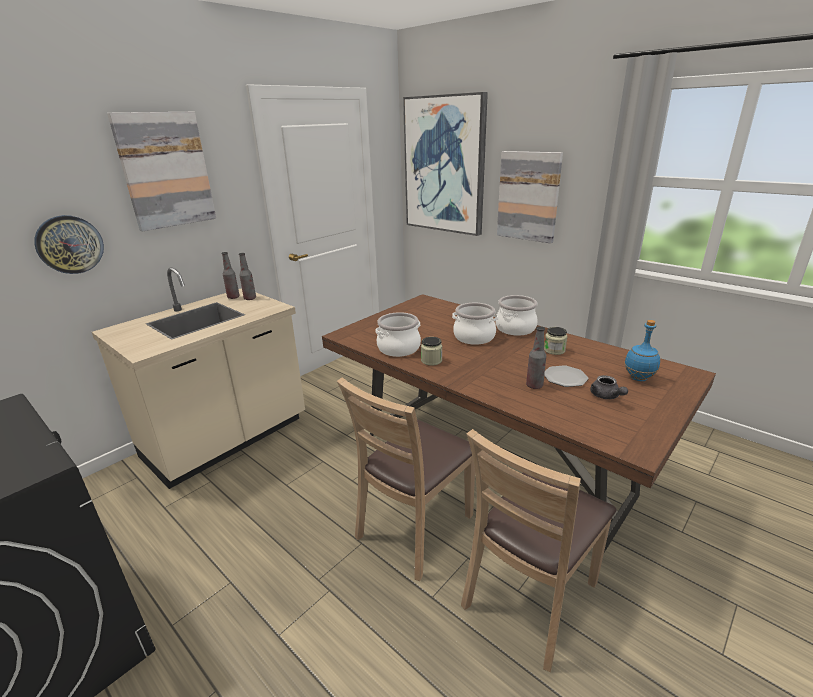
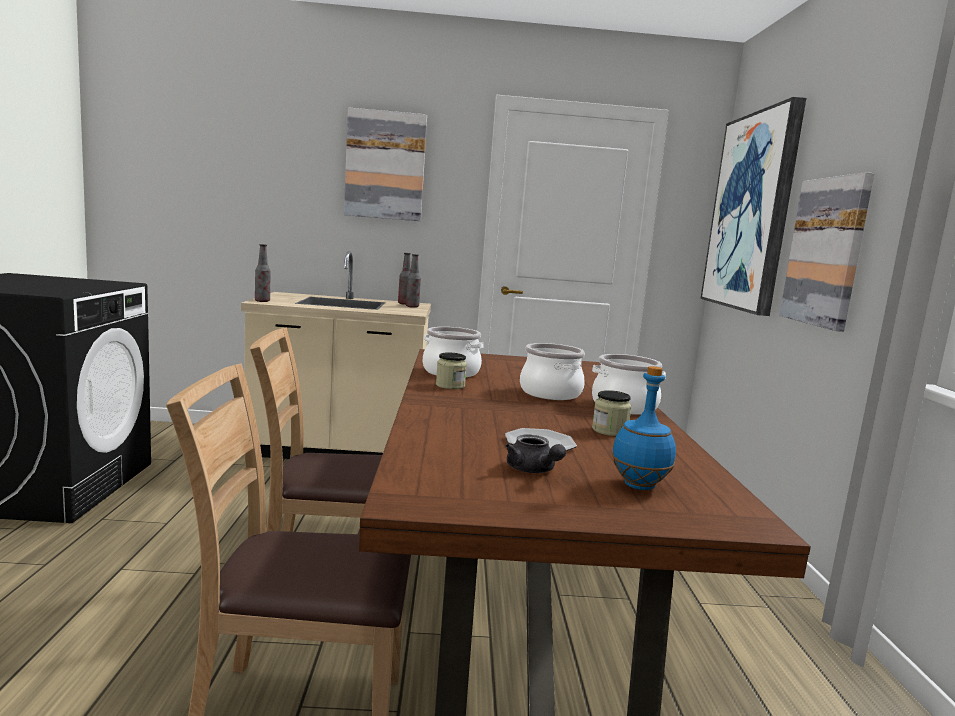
camera: 45 degrees right, 15 degrees down
wall clock [34,215,104,274] -> none
bottle [526,326,546,389] -> bottle moved to [255,244,270,302]
grey teapot [590,375,628,399] -> grey teapot turned 60 degrees counterclockwise [505,434,566,473]

